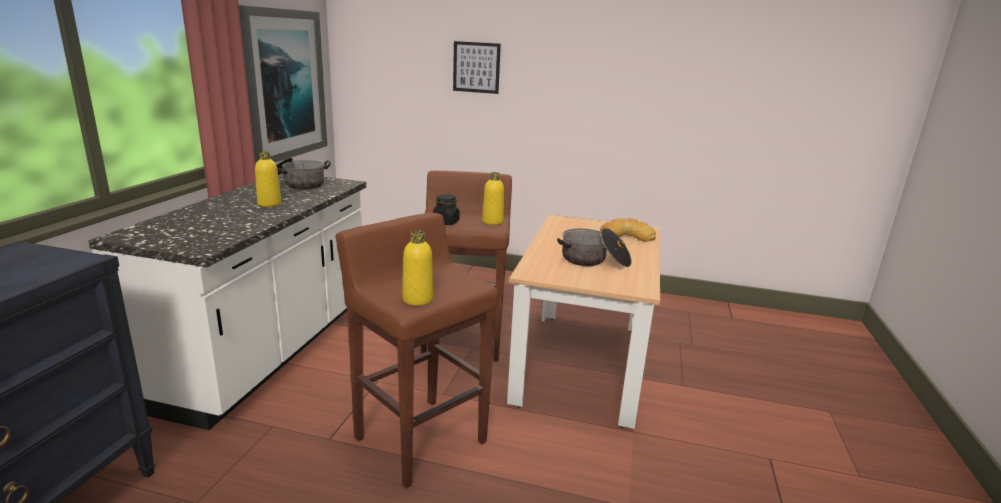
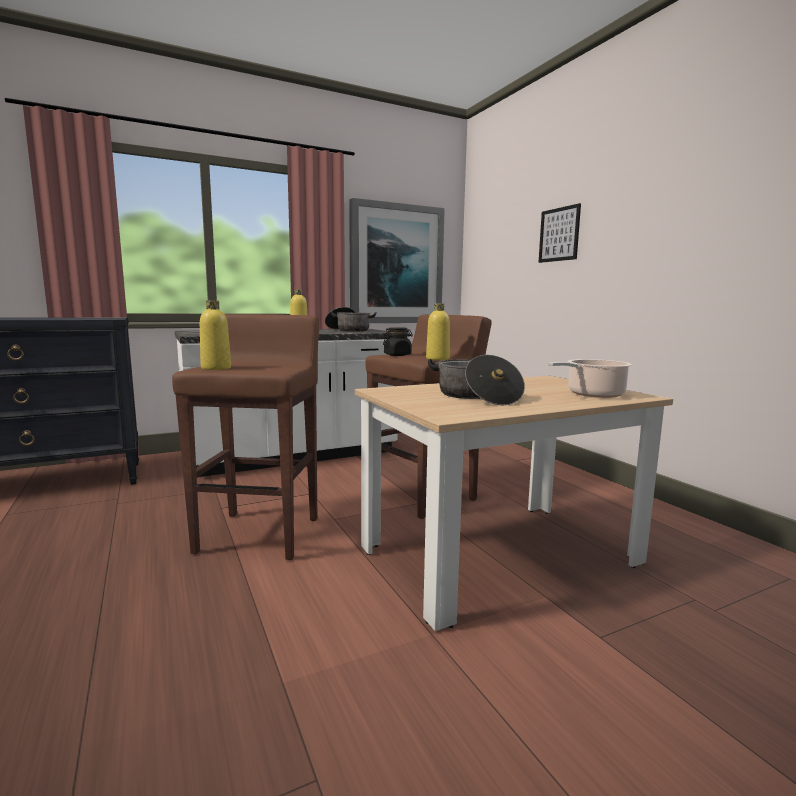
camera: 50 degrees right, 10 degrees down
bread [600,218,656,242] -> cooking pot [548,359,632,398]

